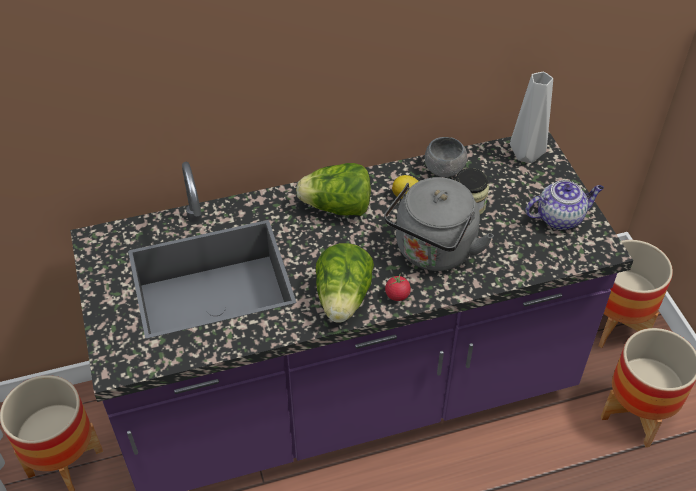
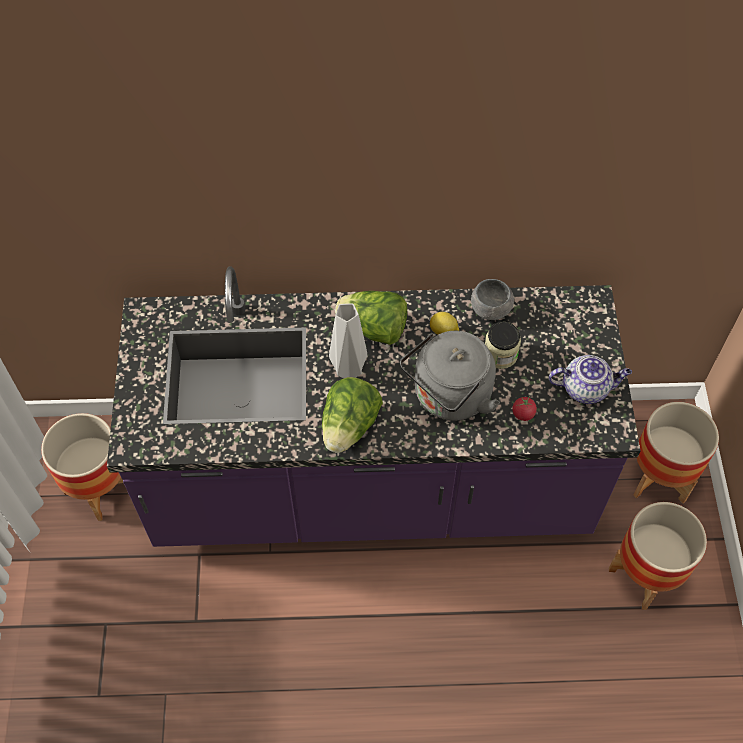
camera: 15 degrees right, 10 degrees up
tomato [385,273,411,301] -> tomato moved to [512,396,537,421]
grey vase [510,72,553,163] -> grey vase moved to [329,304,367,378]

